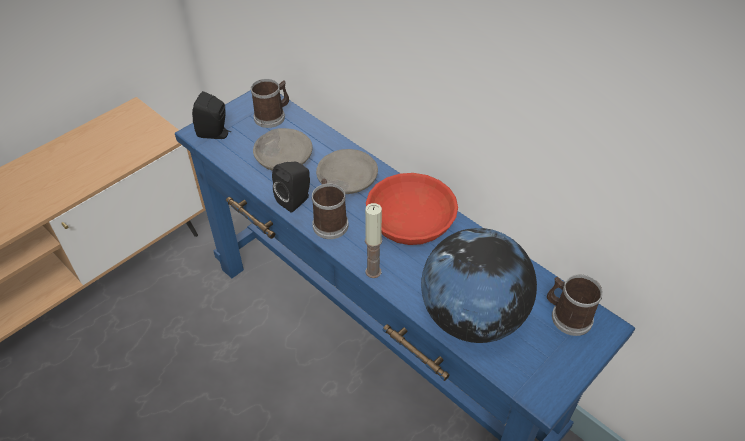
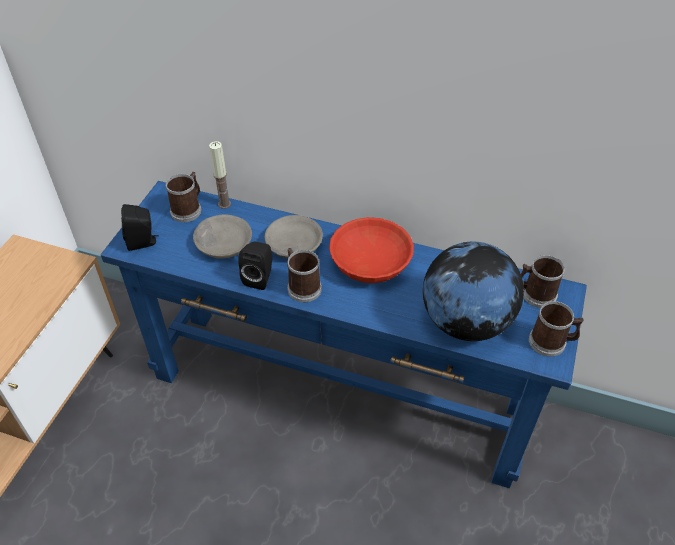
camera: 25 degrees left, 0 degrees up
candle [365,203,382,278] -> candle moved to [209,141,231,209]
none -> mug [529,301,584,357]

